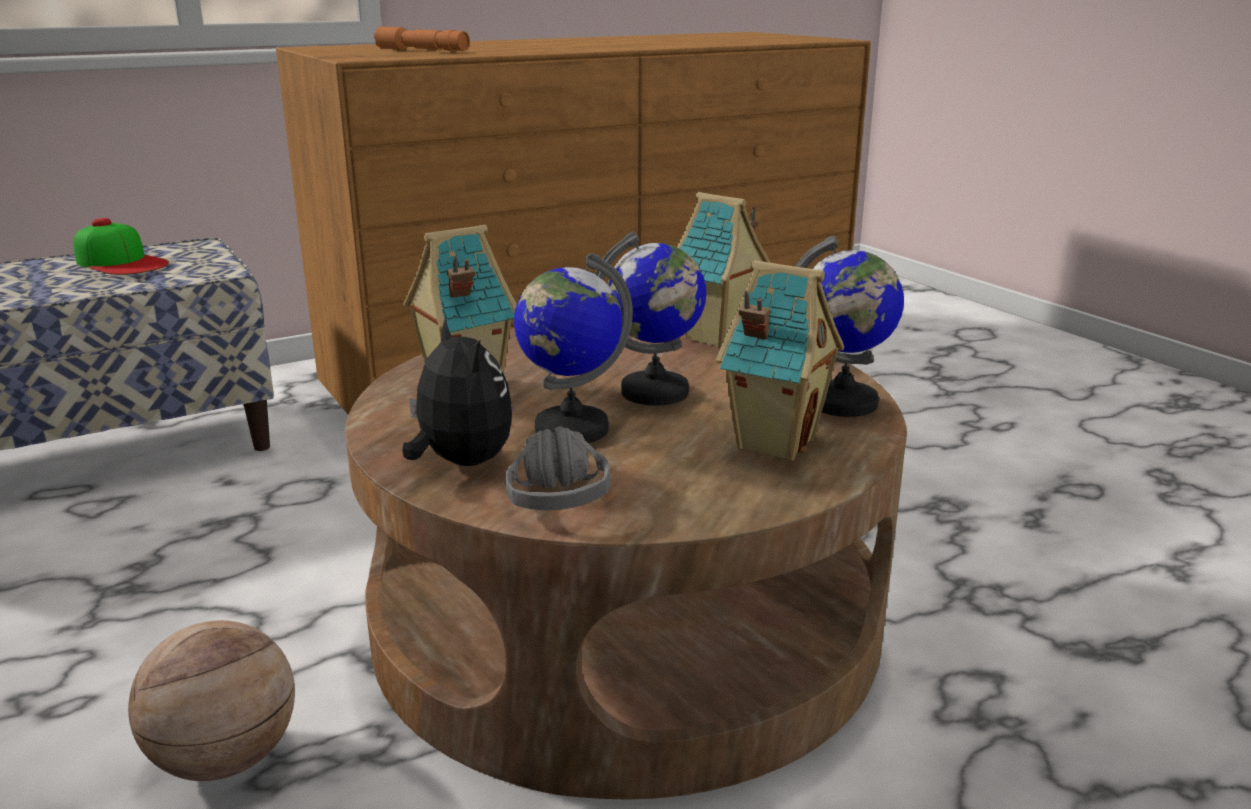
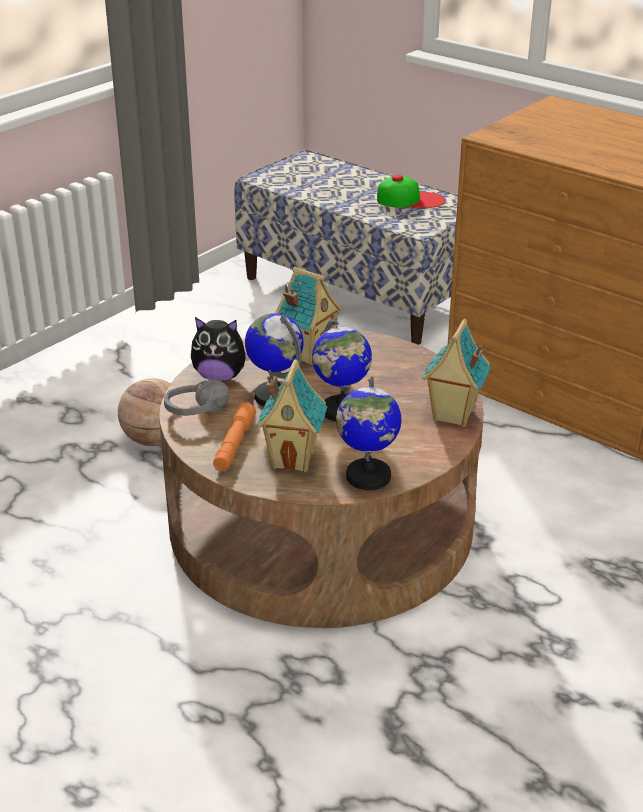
camera: 70 degrees right, 10 degrees up
cap [73,218,169,275] -> cap turned 105 degrees counterclockwise [377,175,445,208]
orange flashlight [374,26,470,51] -> orange flashlight moved to [213,402,256,471]
plush toy [402,317,513,466] -> plush toy turned 60 degrees clockwise [191,317,250,382]

